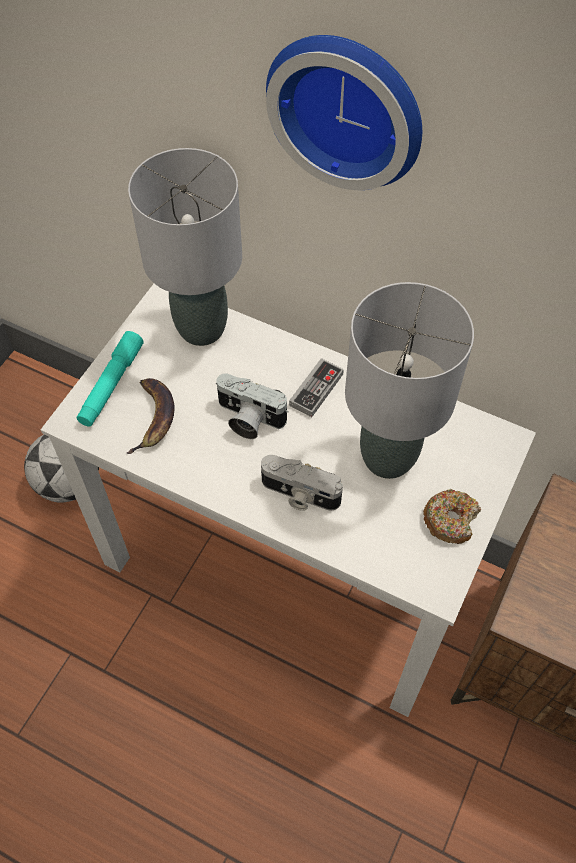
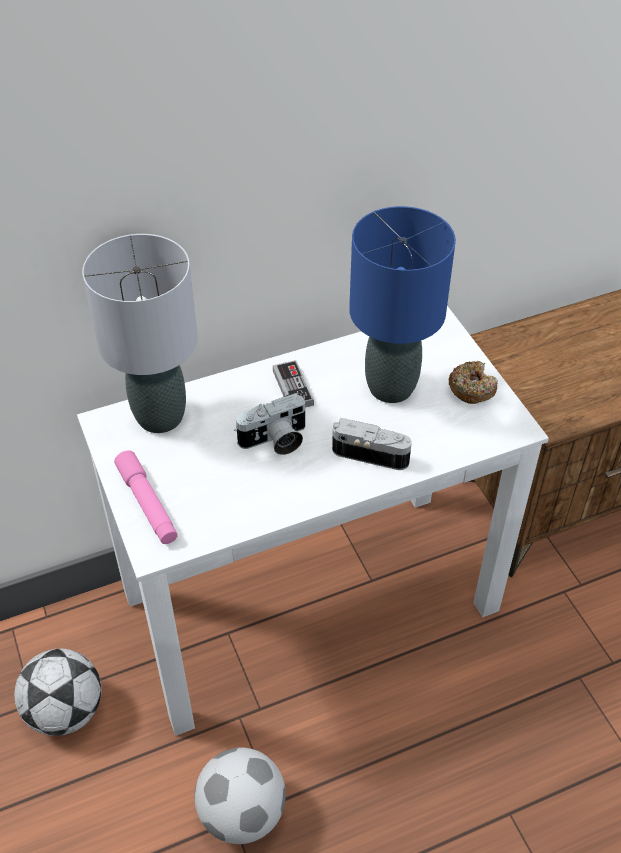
camera: 50 degrees left, 10 degrees down
turquoise flashlight [76,331,144,427] -> pink flashlight [114,450,178,544]
banana [126,378,175,454] -> none
camera [261,455,343,511] -> camera turned 135 degrees counterclockwise [332,418,412,470]
wall clock [266,35,422,190] -> none
grey table lamp [345,282,474,479] -> blue table lamp [349,206,456,403]
none -> football [194,747,286,844]

